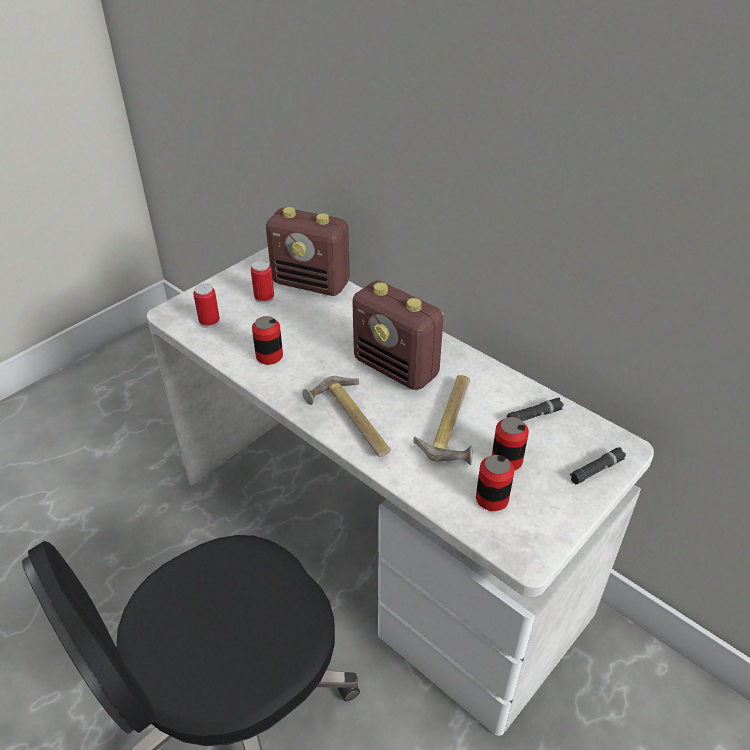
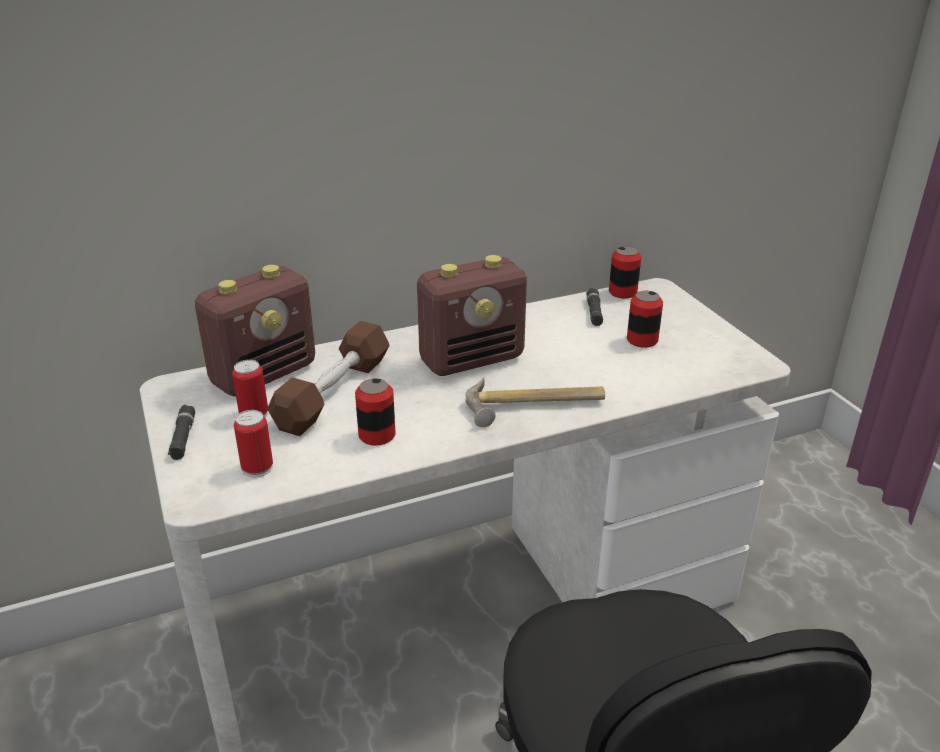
camera: 65 degrees left, 10 degrees down
hammer [413,375,473,465] -> none
can [476,455,514,511] -> can moved to [609,247,641,298]
black flashlight [570,447,626,484] -> black flashlight moved to [168,405,195,460]
none -> brown dumbbell [267,321,390,436]

